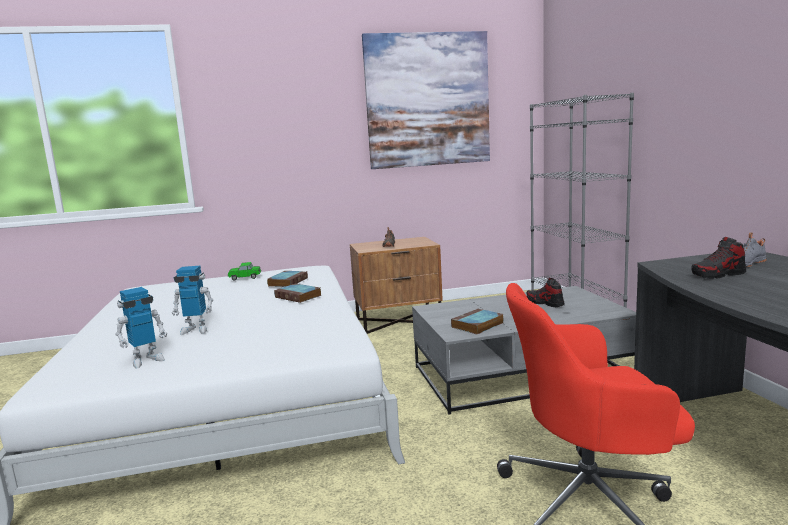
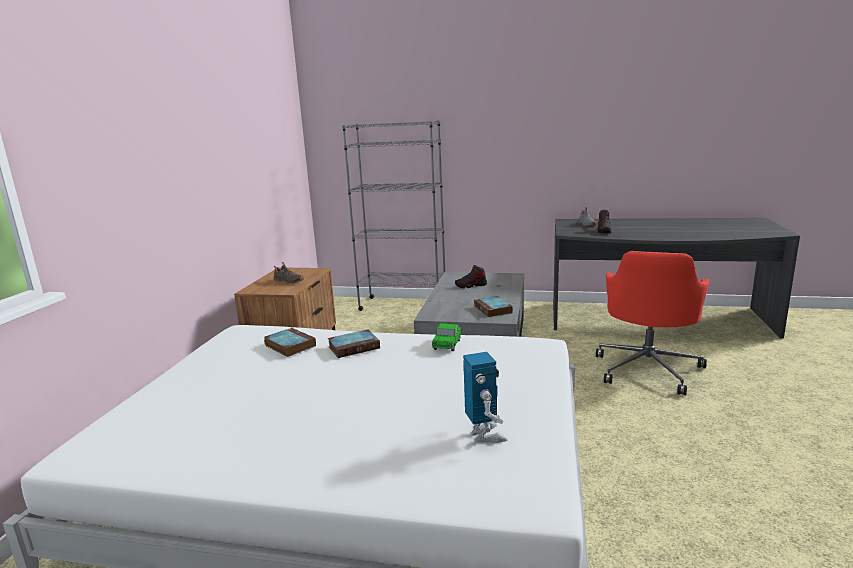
camera: 65 degrees left, 5 degrees up
toy robot [172,266,213,335] -> none
toy car [228,262,261,280] -> toy car moved to [432,323,462,351]
picture [362,31,490,169] -> none

